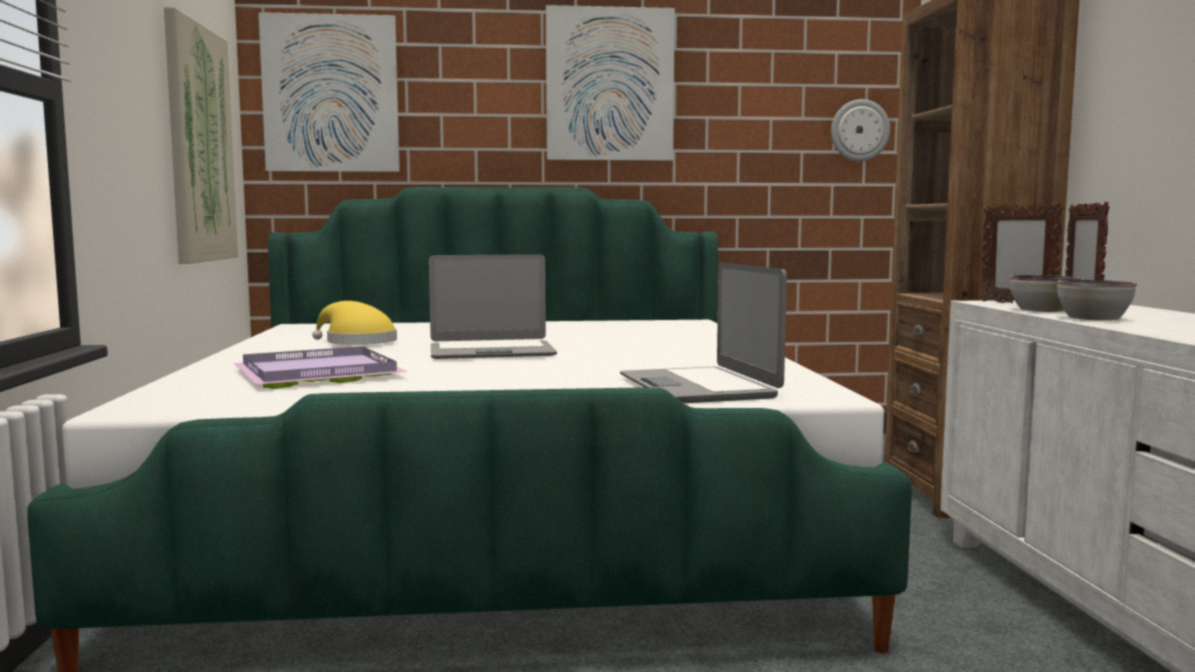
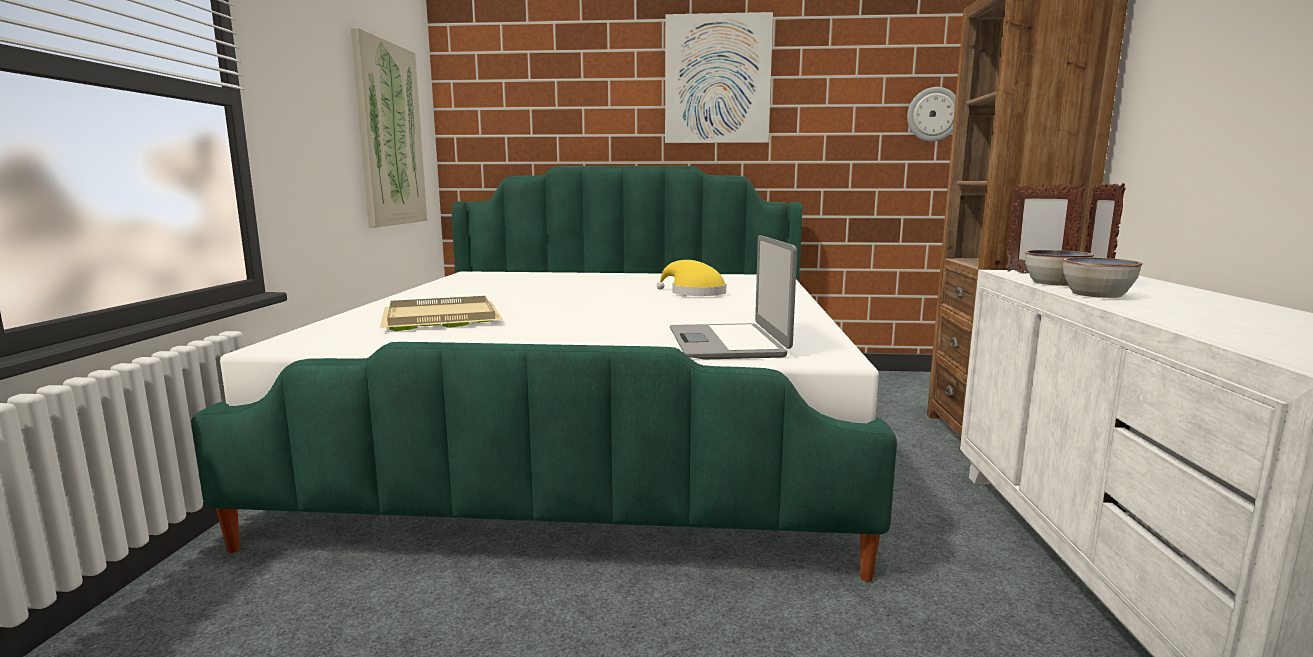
camera: 10 degrees right, 5 degrees up
purple tray [233,346,408,389] -> beige tray [380,296,503,331]
picture [258,12,400,172] -> none
yellow hat [312,301,397,345] -> yellow hat moved to [657,260,726,296]
laptop [429,254,557,359] -> none

